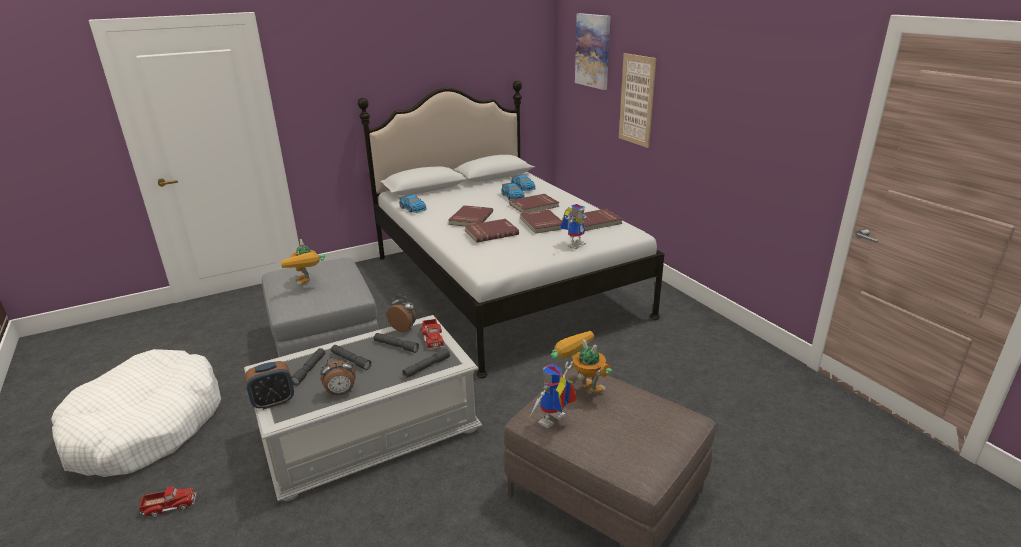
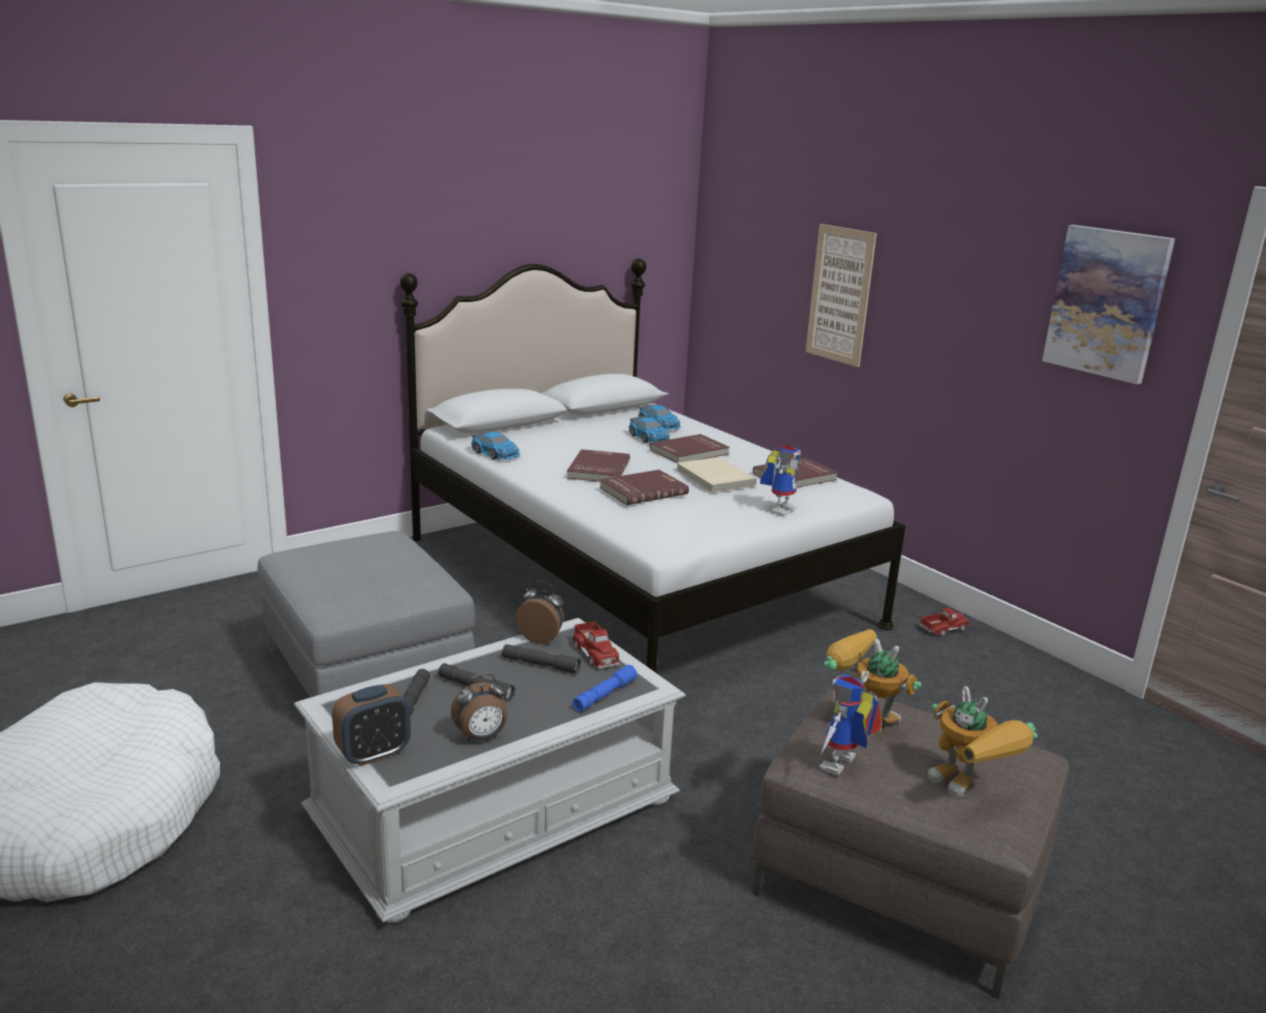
camera: 10 degrees left, 5 degrees down
toy truck [139,487,197,517] -> toy truck moved to [919,608,969,636]
toy robot [281,239,325,287] -> toy robot moved to [928,686,1038,797]
grey flashlight [403,348,450,378] -> blue flashlight [573,665,637,712]
red book [520,209,562,234] -> beige book [676,457,757,493]
picture [575,13,611,90] -> picture moved to [1042,225,1175,384]

